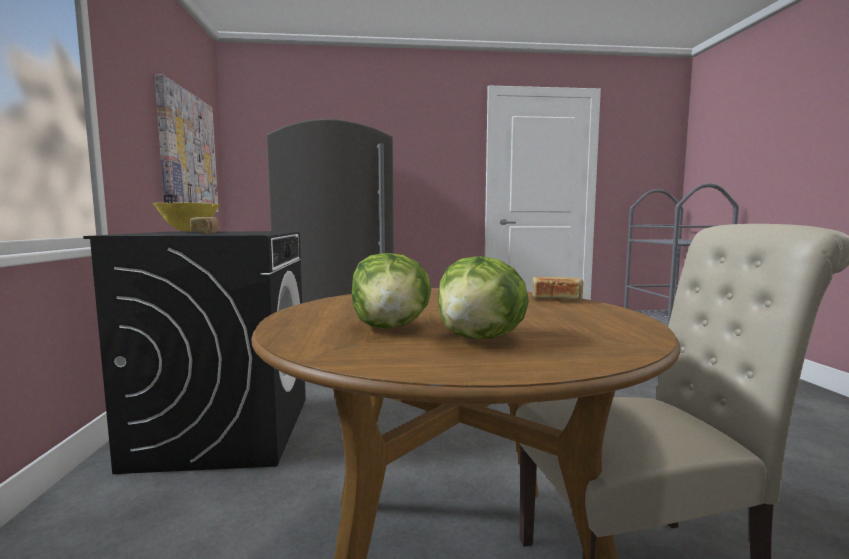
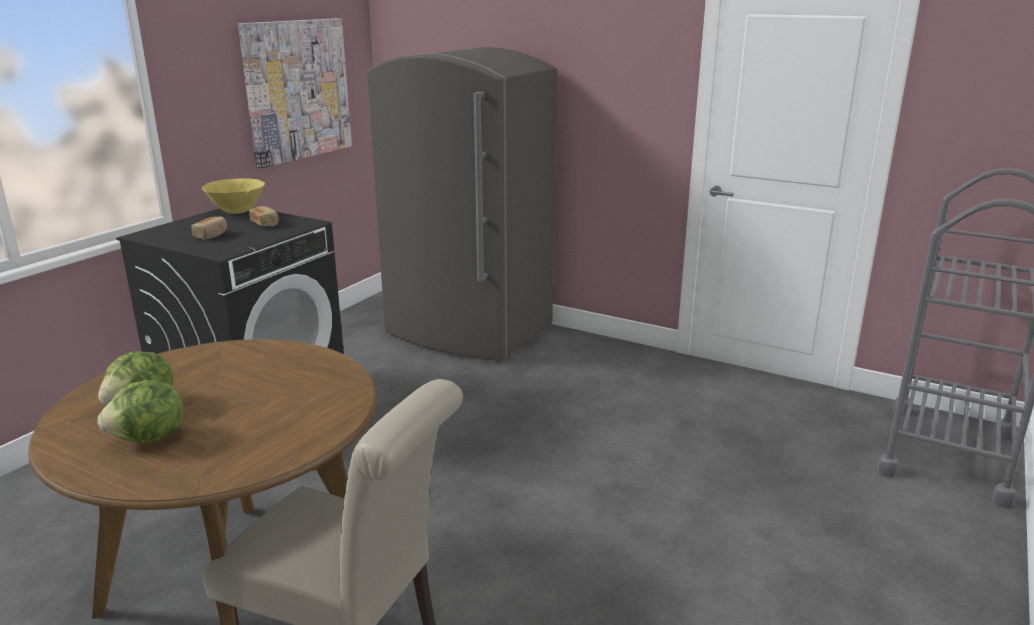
camera: 35 degrees right, 15 degrees up
bread [532,277,584,300] -> bread moved to [249,206,279,227]

